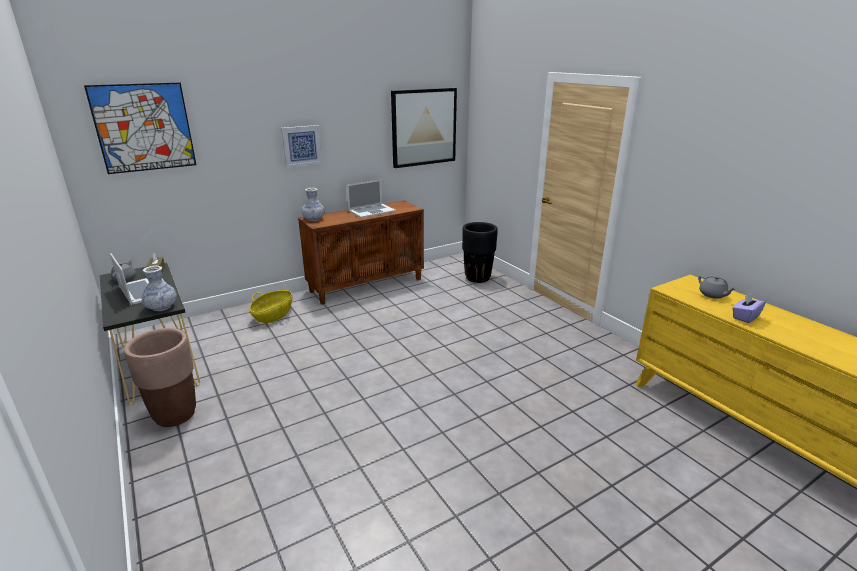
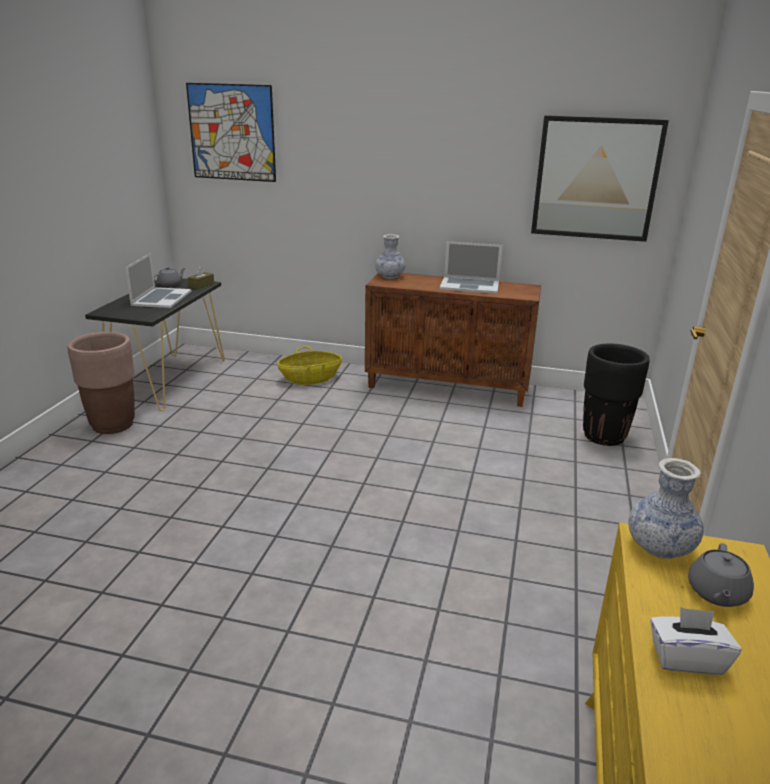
camera: 45 degrees right, 0 degrees up
vase [141,265,177,311] -> vase moved to [629,458,704,559]
picture [281,125,322,167] -> none
purple tissue box [732,293,766,323] -> white tissue box [650,607,742,675]

